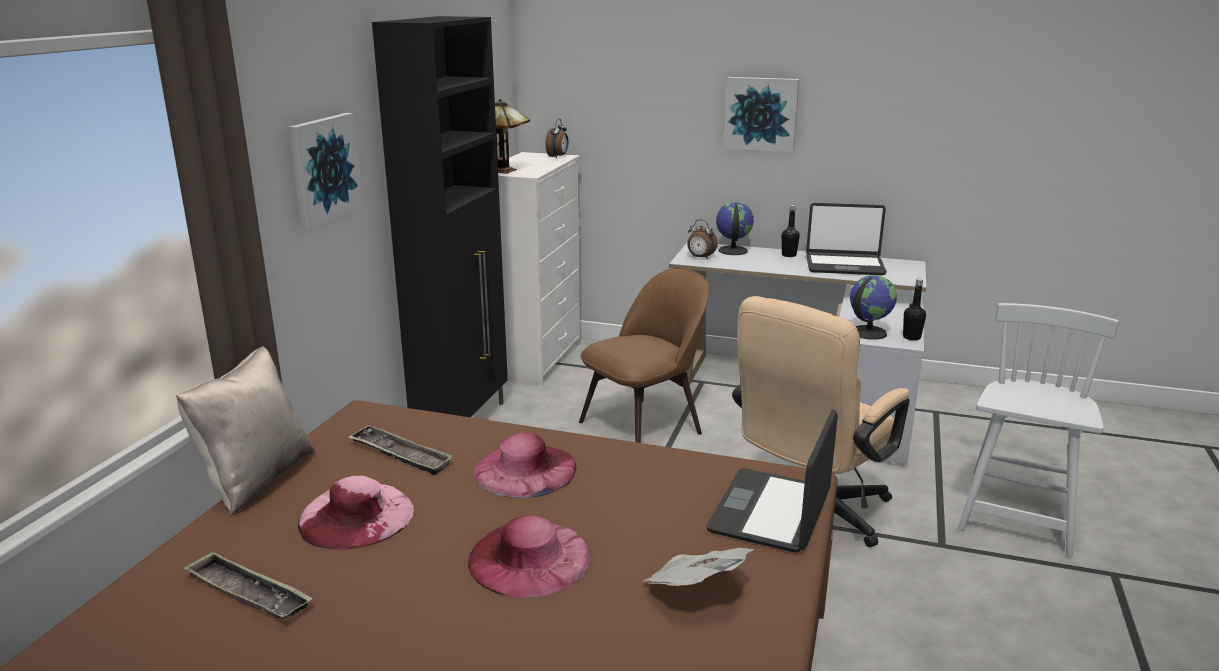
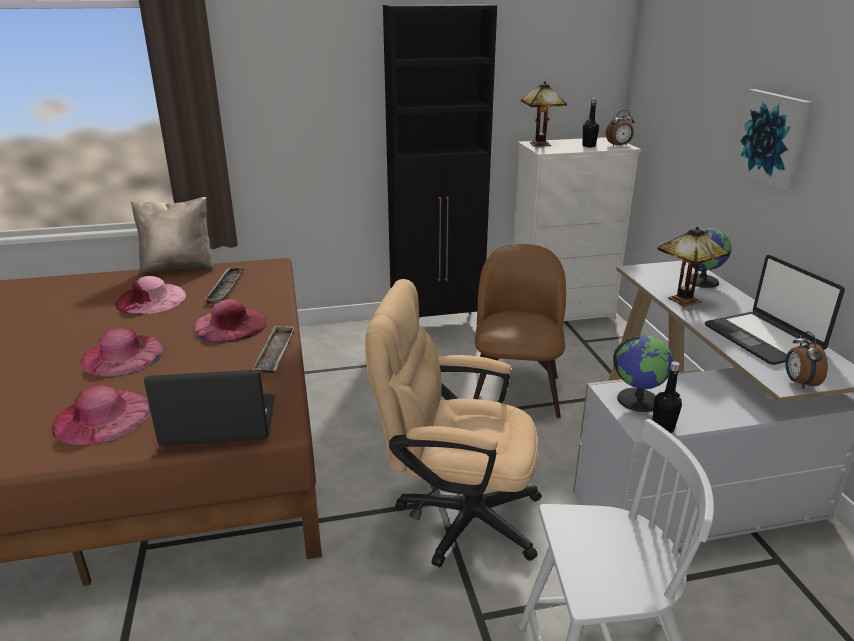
camera: 60 degrees right, 5 degrees up
tray [183,551,313,619] -> tray moved to [253,325,295,374]
picture [288,113,363,228] -> none
brown chair [579,268,710,443] -> brown chair turned 105 degrees counterclockwise [473,244,566,418]
newspaper [643,548,754,586] -> pink hat [52,385,151,445]
alarm clock [687,219,718,259] -> alarm clock moved to [785,331,828,389]
black bottle [782,205,800,257] -> black bottle moved to [583,98,599,148]
none -> table lamp [657,226,729,307]

